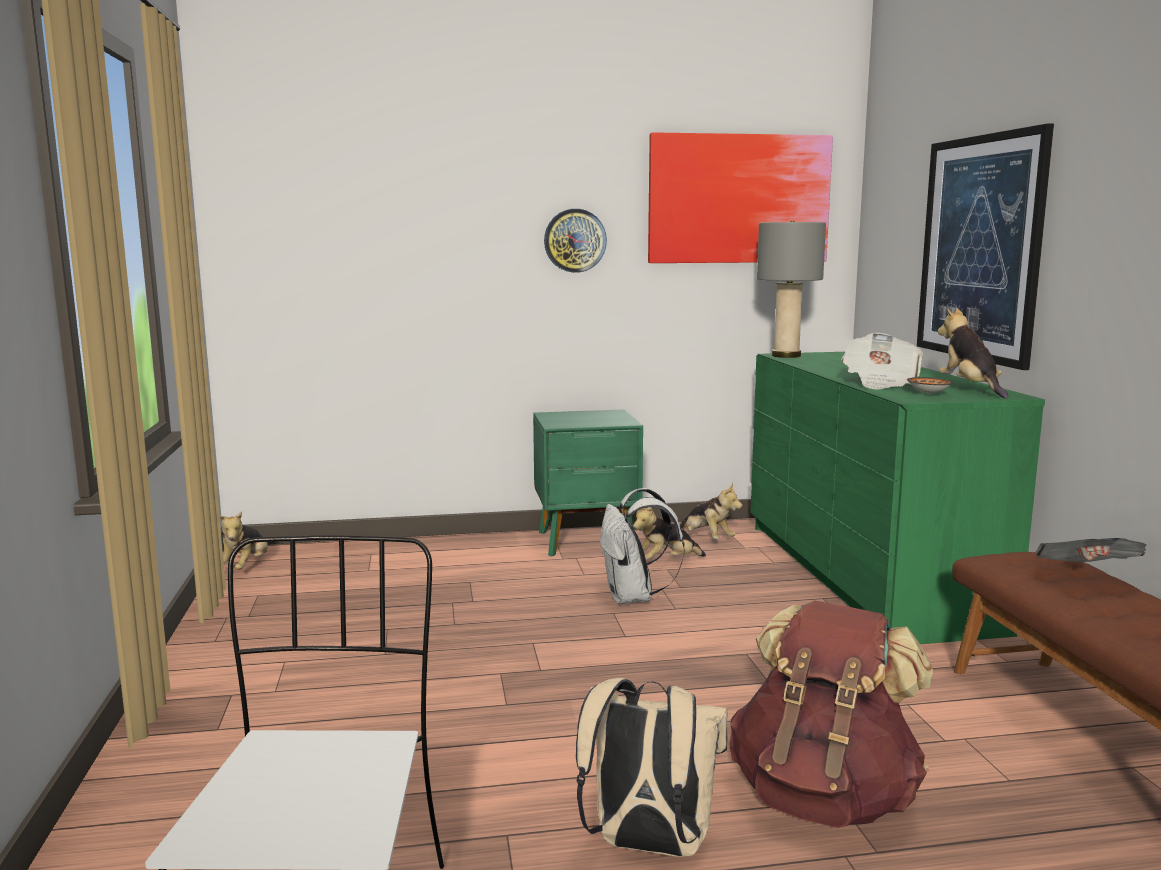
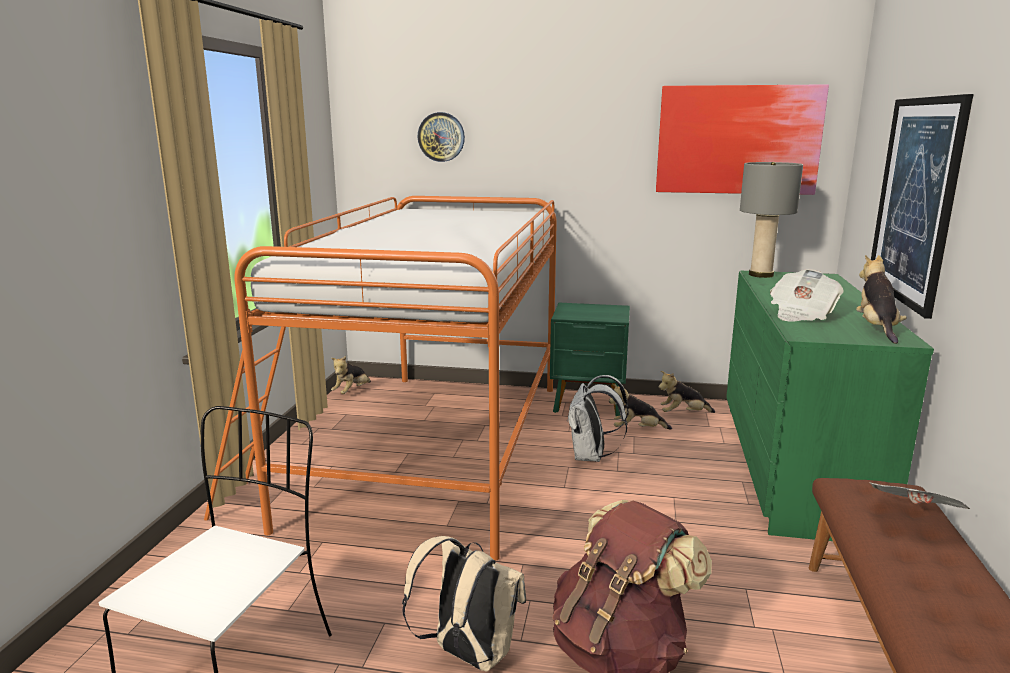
camera: 20 degrees right, 5 degrees up
wall clock [544,209,607,273] -> wall clock moved to [418,112,465,162]
plush toy [680,483,742,539] -> plush toy turned 105 degrees clockwise [658,371,715,413]
bowl [907,377,953,394] -> none
none -> orange bed [204,196,557,561]

